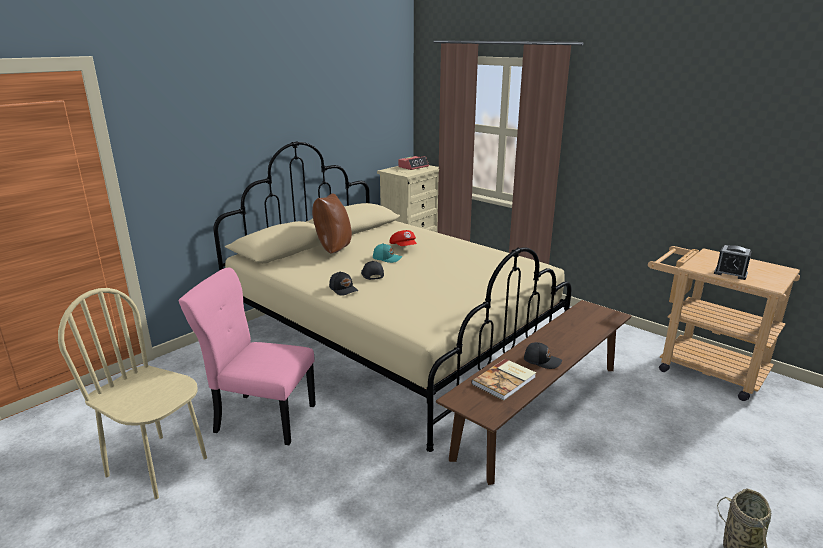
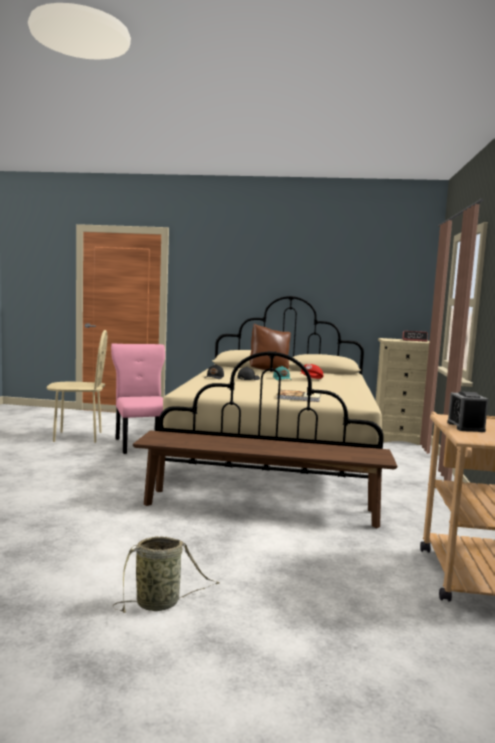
camera: 55 degrees right, 15 degrees down
beige chair [58,288,207,499] -> beige chair turned 90 degrees clockwise [47,330,107,443]
book [472,359,536,400] -> book moved to [277,390,320,402]
black cap [524,342,562,369] -> none

